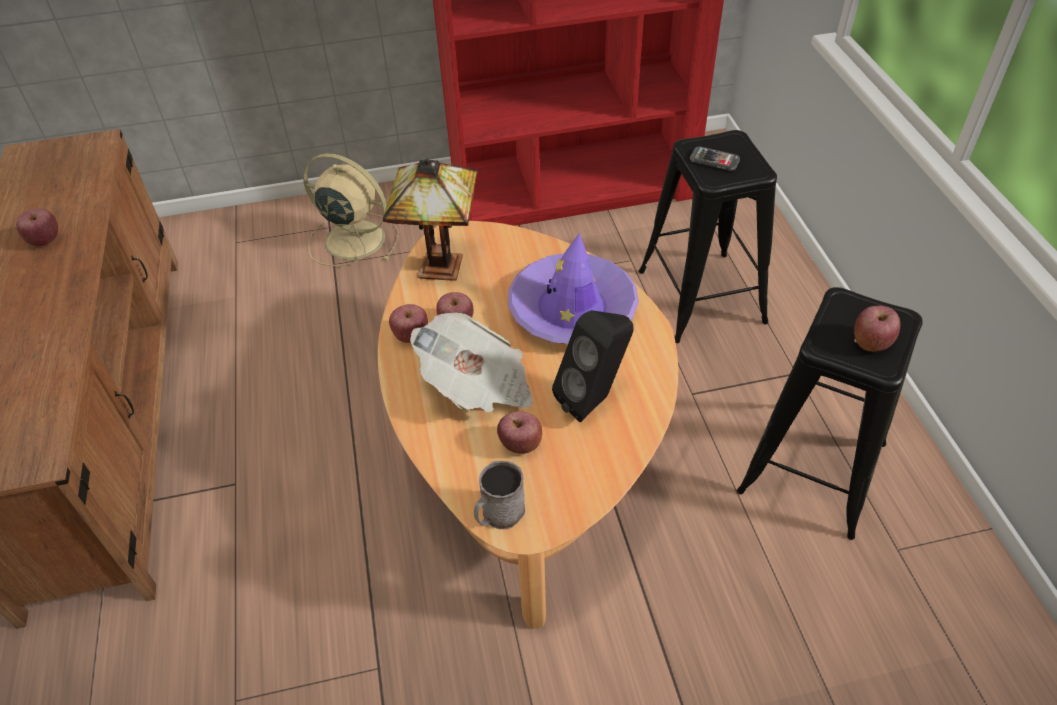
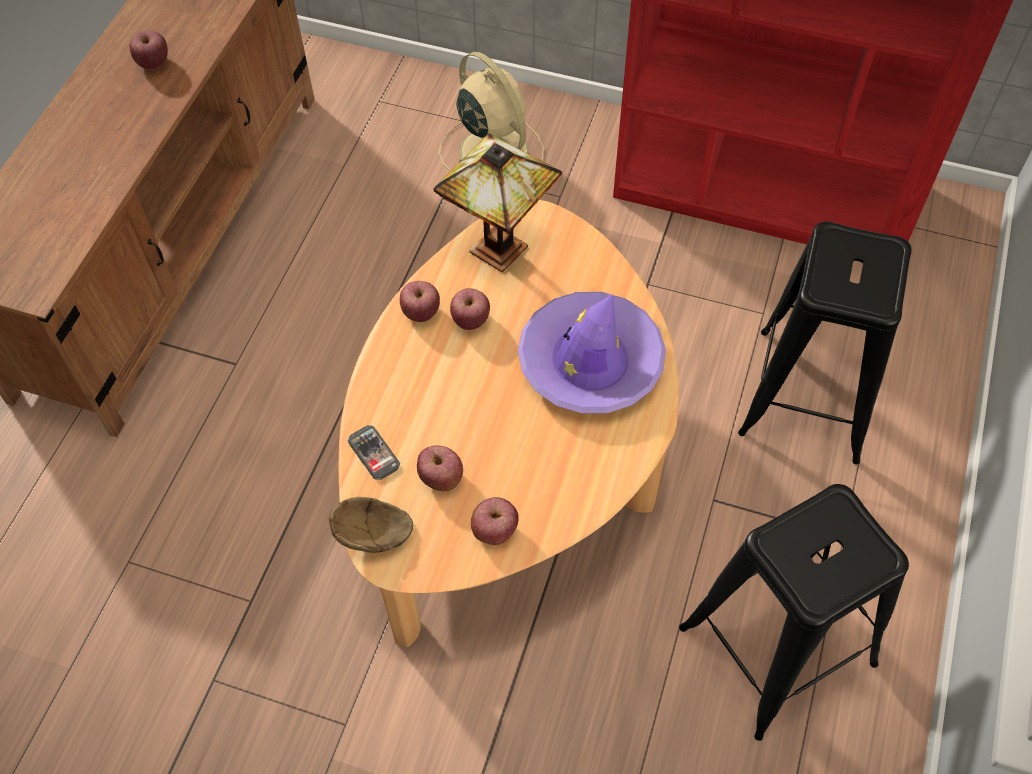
camera: 30 degrees right, 10 degrees up
newspaper [410,312,533,413] -> none
grey mug [474,461,525,529] -> brown bowl [329,497,413,553]
black speaker [552,310,634,422] -> none
phone [690,146,740,171] -> phone moved to [348,425,400,480]
apple [854,306,900,352] -> apple moved to [471,497,519,545]

